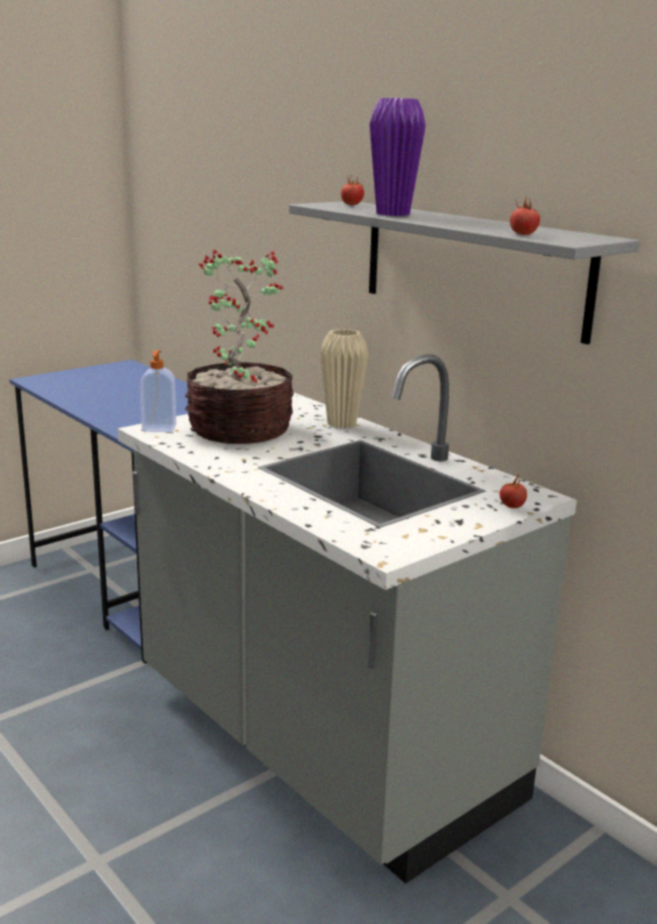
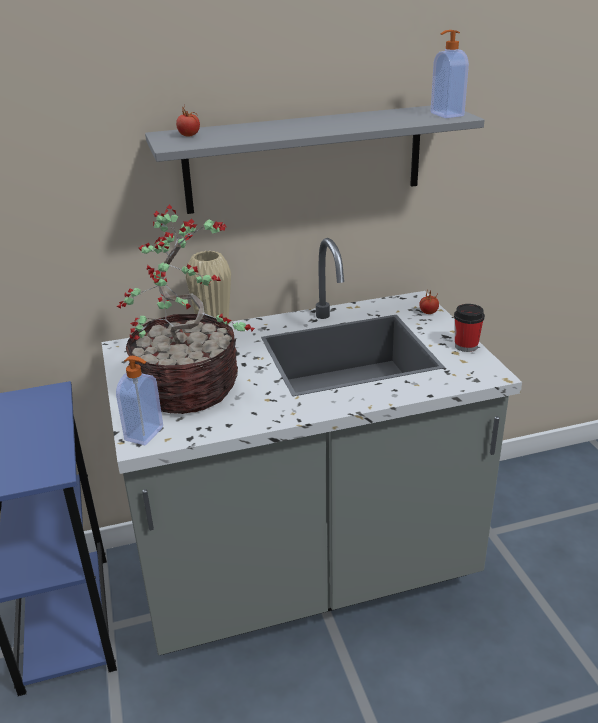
camera: 65 degrees left, 10 degrees up
purple vase [369,98,426,216] -> none
tomato [510,196,540,235] -> none
none -> soap dispenser [431,30,469,118]
none -> cup [454,304,485,352]

